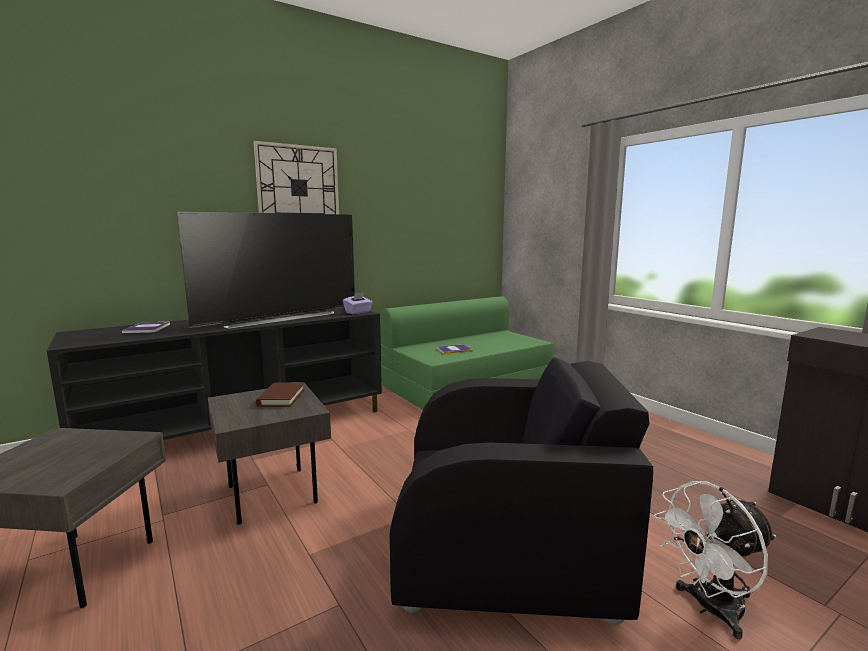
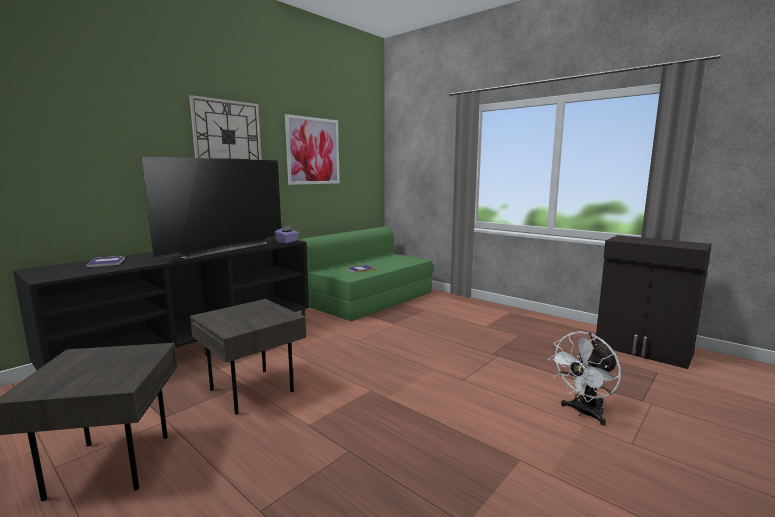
camera: 15 degrees left, 0 degrees up
brown book [256,382,305,407] -> none
black armchair [390,357,653,626] -> none
none -> picture [285,114,340,185]

